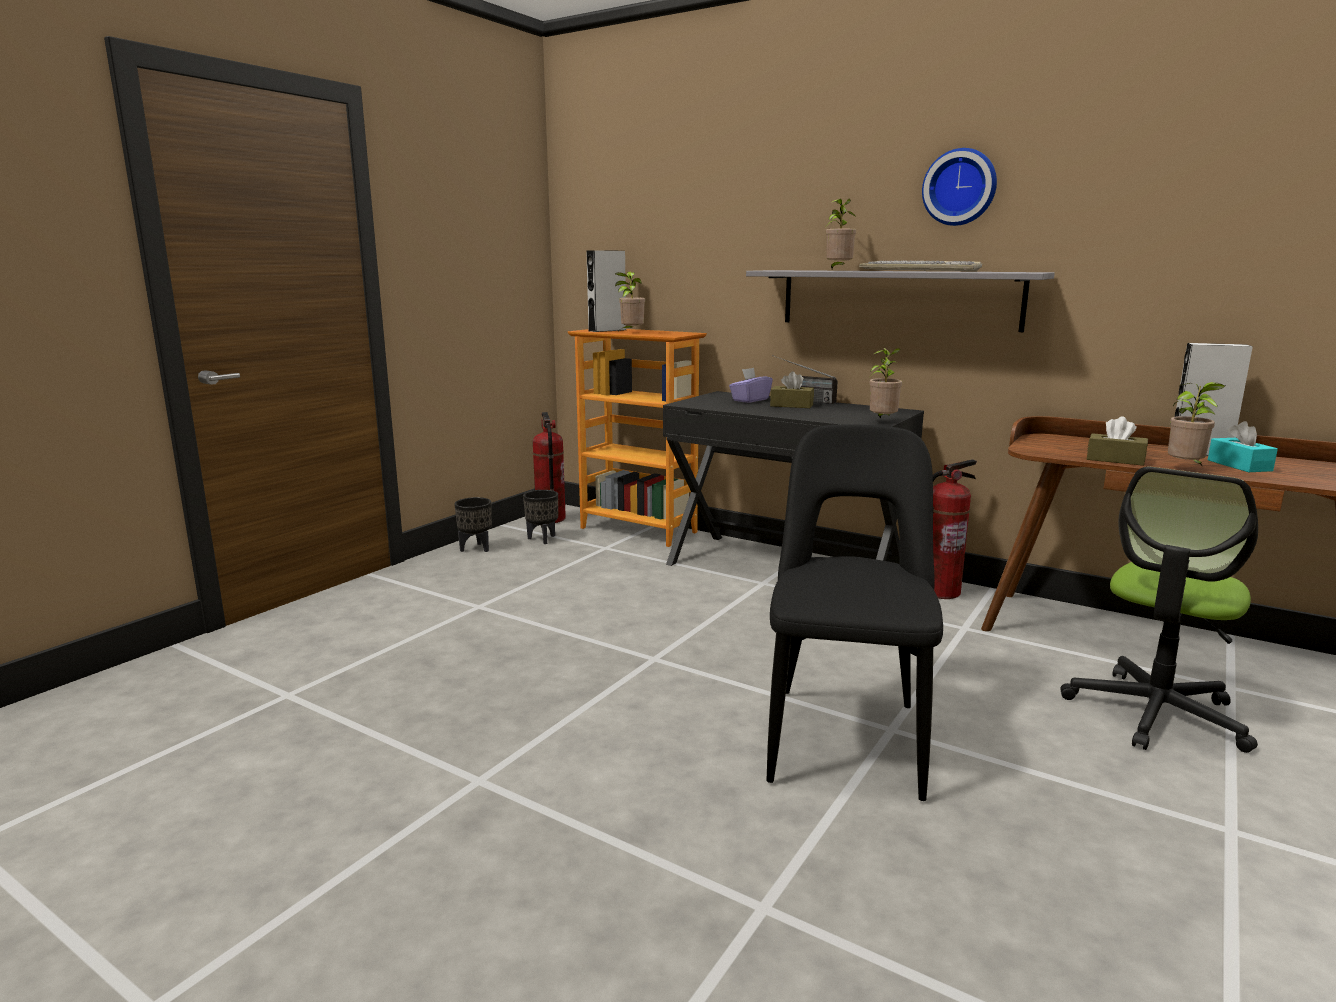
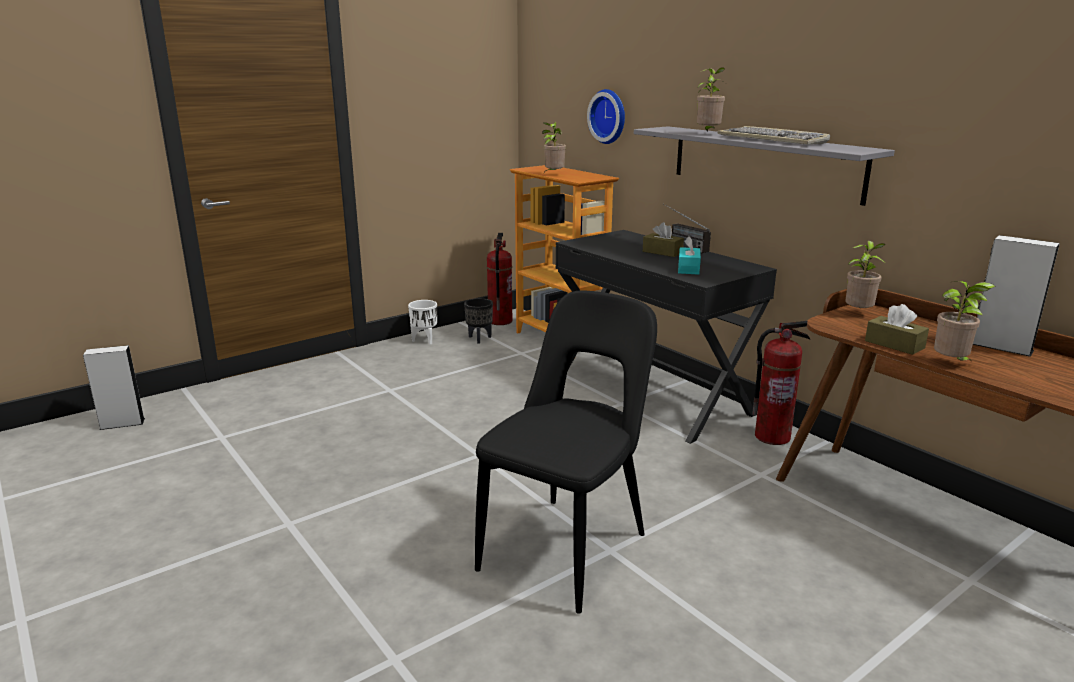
camera: 20 degrees right, 5 degrees up
black planter [454,497,492,552] -> white planter [408,300,437,345]
grey speaker [586,250,626,332] -> grey speaker moved to [83,345,145,430]
purple tissue box [729,368,773,403] -> none
potted plant [869,348,902,418] -> potted plant moved to [845,241,885,308]
wall clock [922,148,997,226] -> wall clock moved to [587,89,625,144]
office chair [1060,467,1258,753] -> none
turquoise tissue box [1208,421,1278,472] -> turquoise tissue box moved to [678,236,701,275]

